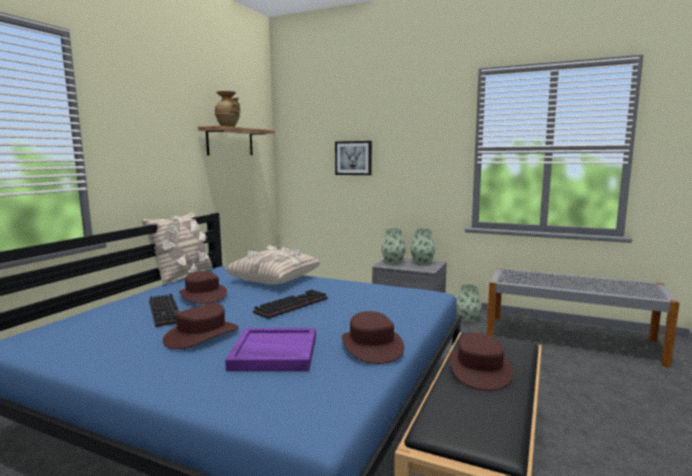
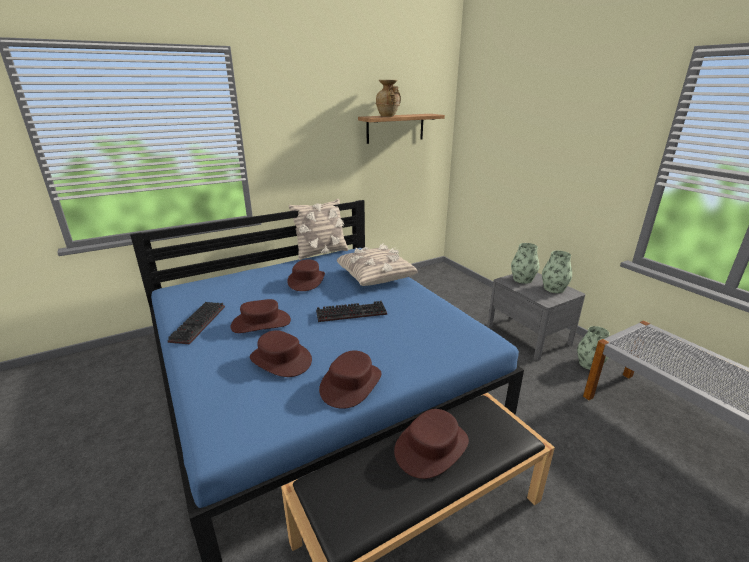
camera: 35 degrees right, 15 degrees up
keyboard [149,294,179,327] -> keyboard moved to [167,302,225,345]
purple tray [225,328,316,371] -> brown hat [250,330,312,377]
picture [335,141,372,175] -> none

